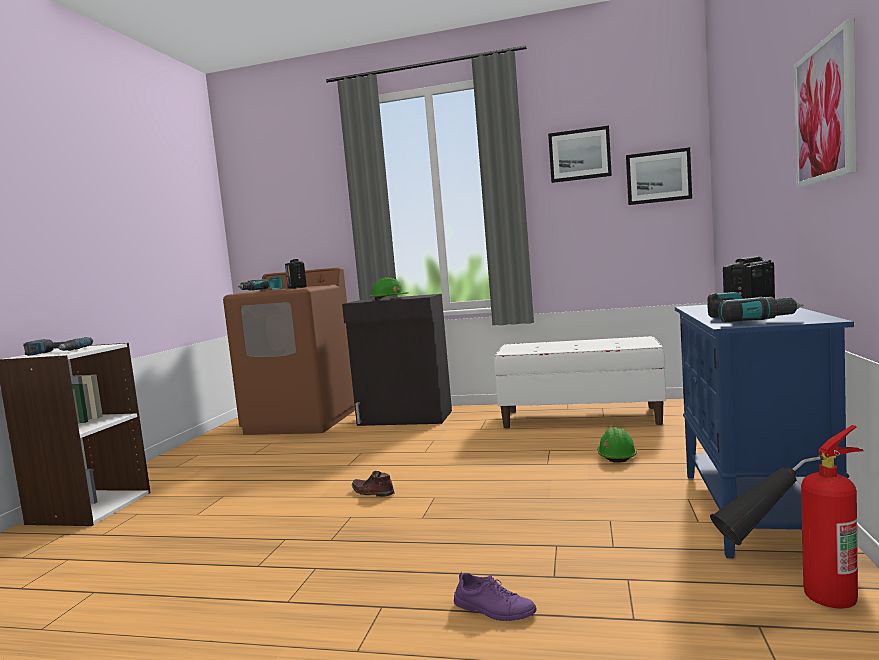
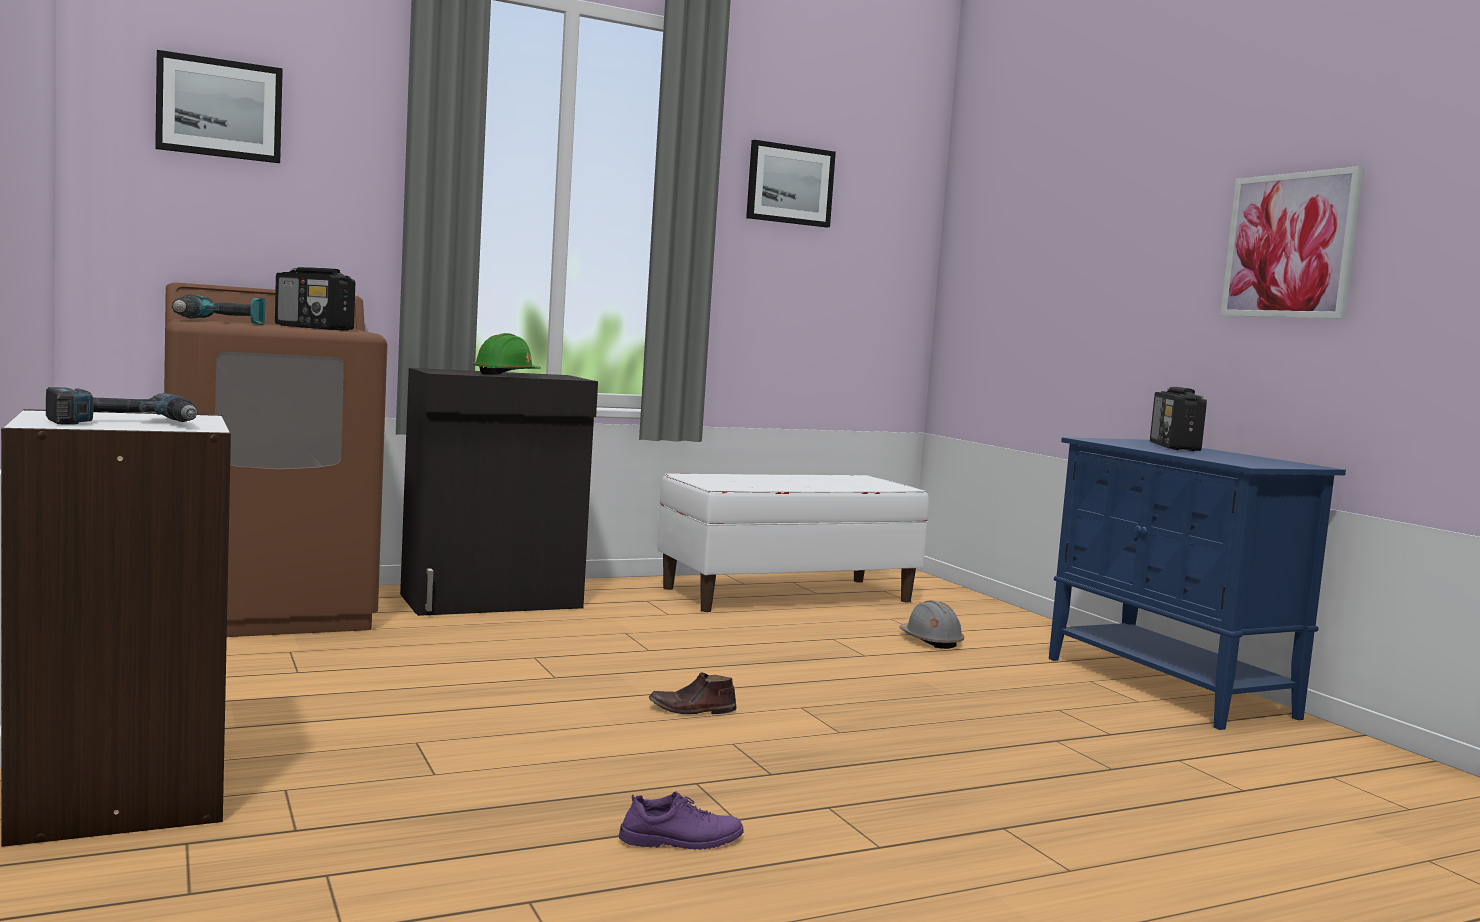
camera: 40 degrees left, 0 degrees up
purple shoe [454,572,537,621] -> purple shoe moved to [619,791,744,850]
green hard hat [597,427,637,463] -> grey hard hat [899,600,964,649]
picture [626,147,692,205] -> picture moved to [155,50,283,163]
power drill [707,292,804,322] -> none
fire extinguisher [710,425,864,609] -> none

